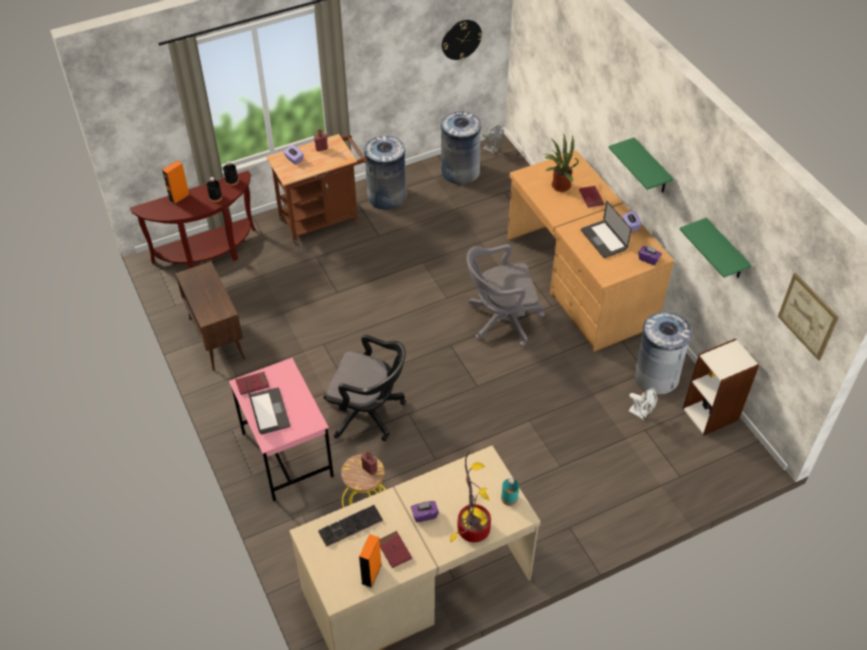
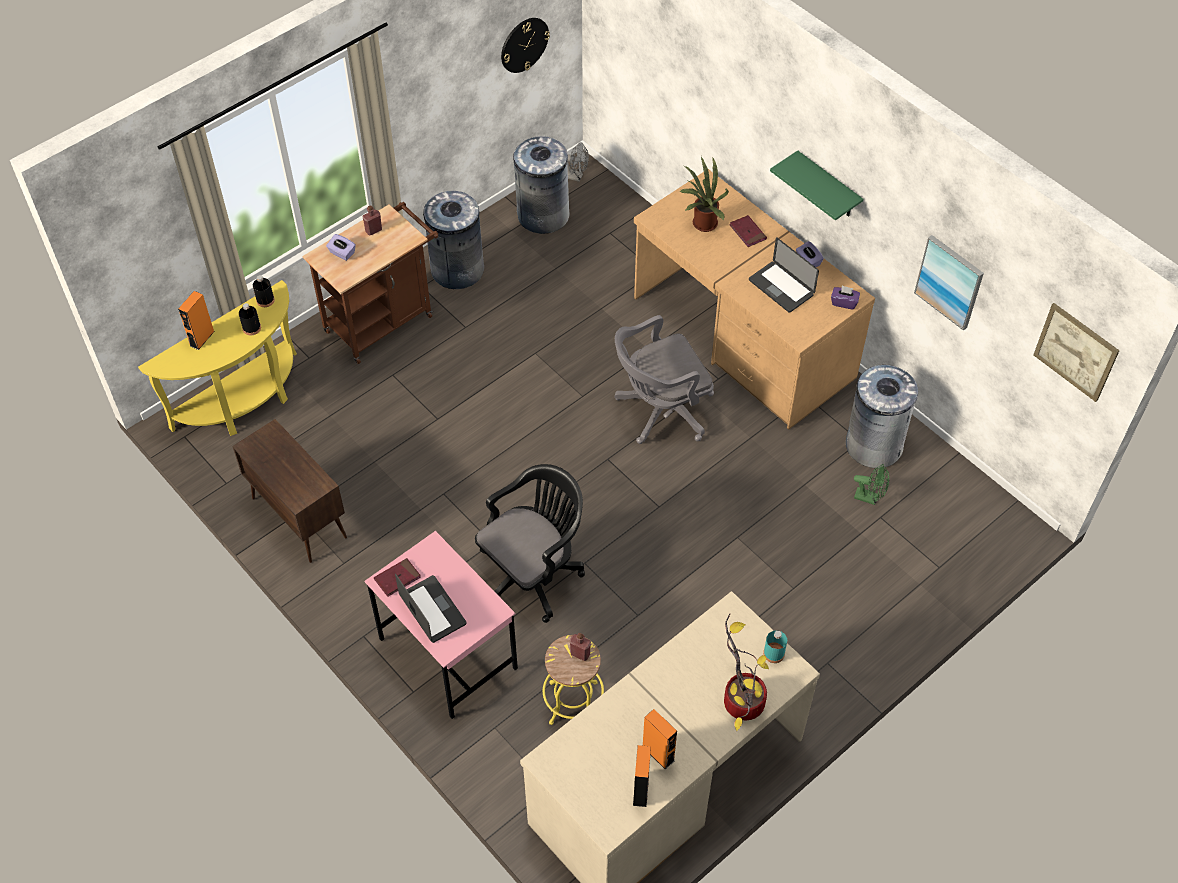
camera: 15 degrees left, 5 degrees up
brown console table [130,171,255,269] -> yellow console table [138,280,297,436]
keyboard [318,505,383,547] -> none
black office chair [324,335,406,441] -> black office chair turned 45 degrees counterclockwise [475,464,585,623]
red book [380,531,412,568] -> orange speaker [643,709,677,769]
purple tissue box [411,501,439,522] -> none
white fan [628,388,657,420] -> green fan [854,464,889,505]
green shelf [679,218,751,278] -> picture [914,235,984,331]
bookcase [683,338,759,436] -> none

